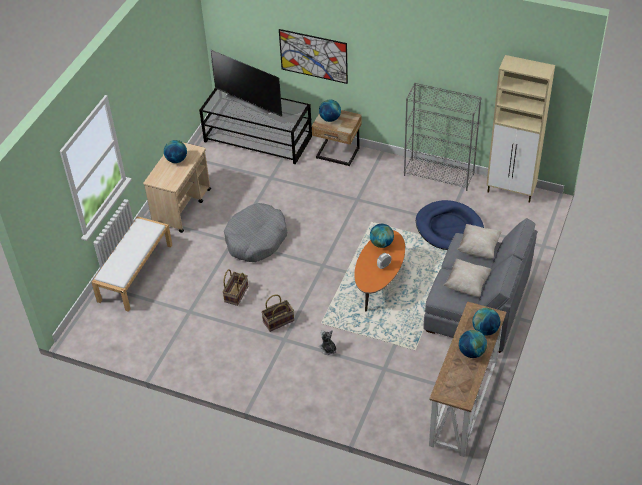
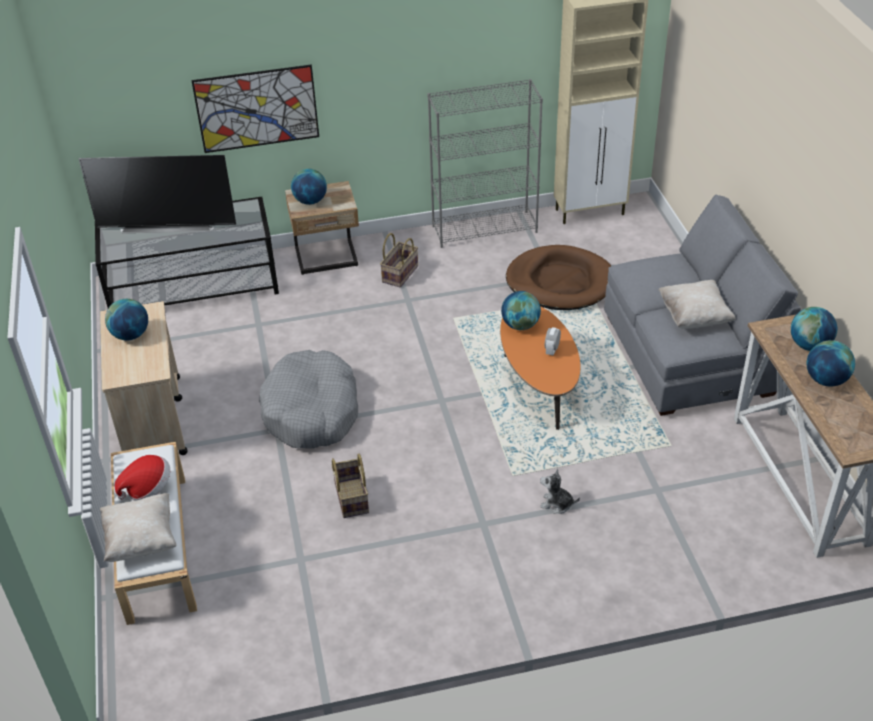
camera: 35 degrees left, 5 degrees down
basket [261,294,294,332] -> basket moved to [380,233,418,288]
blue dog bed [416,200,484,250] -> brown dog bed [506,245,611,310]
beige pillow [457,224,501,259] -> beige pillow moved to [100,493,176,562]
none -> hat [115,455,170,501]

